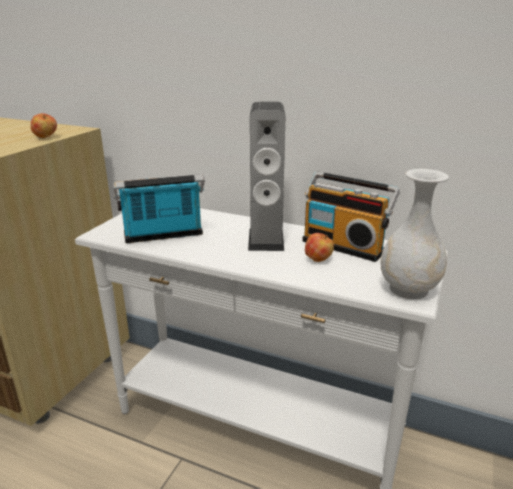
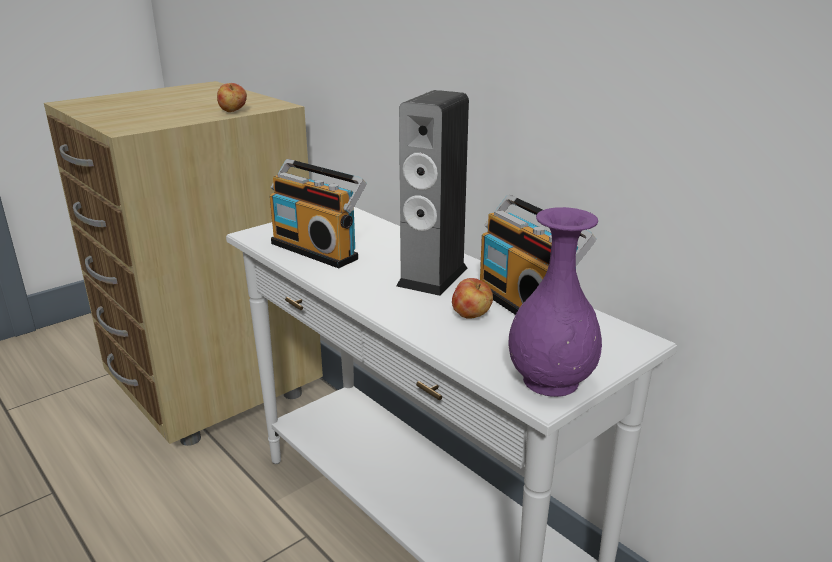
camera: 25 degrees right, 0 degrees up
radio [113,174,205,243] -> radio turned 150 degrees counterclockwise [270,159,367,268]
white vase [380,169,449,299] -> purple vase [508,207,602,397]

